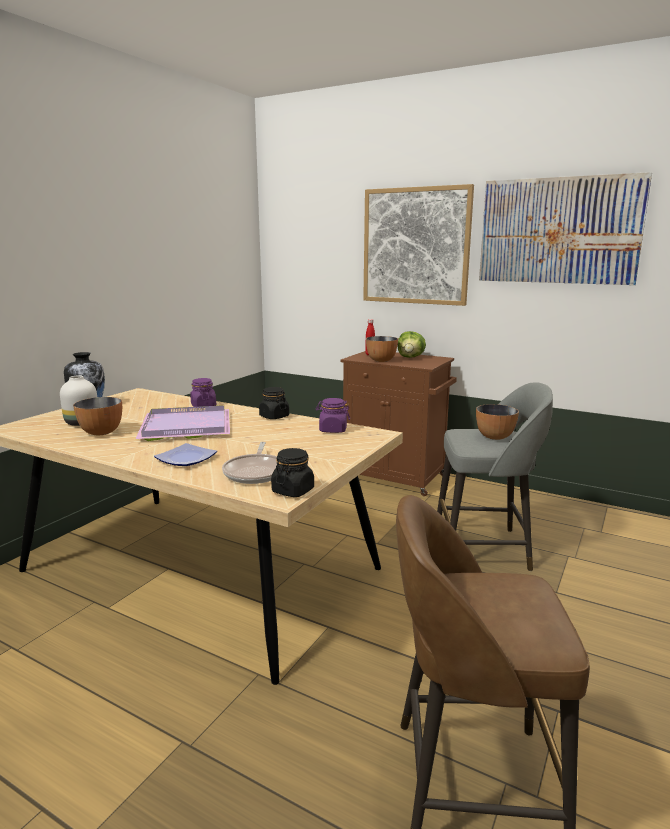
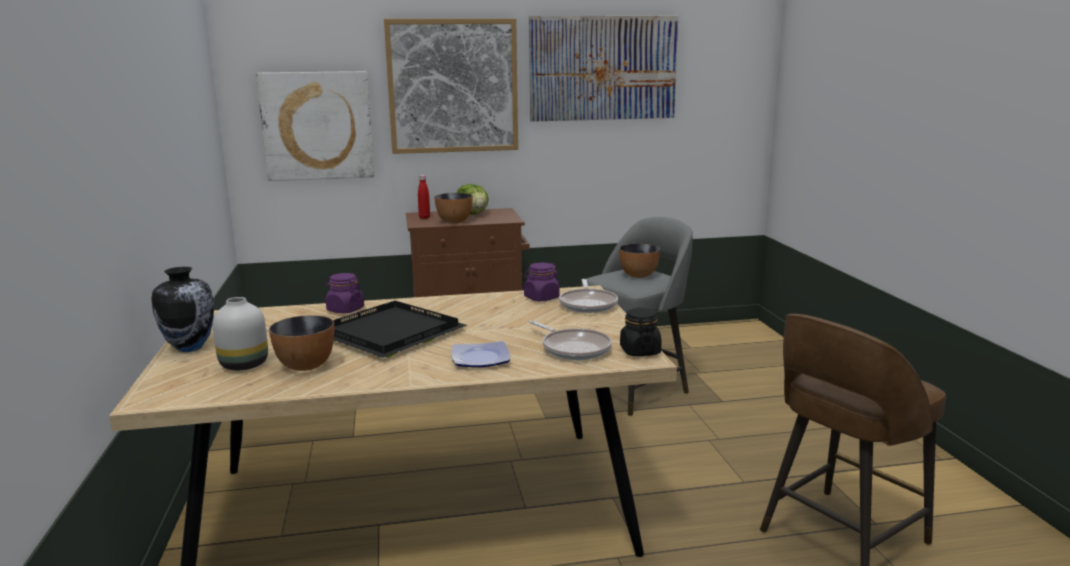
camera: 40 degrees left, 0 degrees up
purple tray [136,405,230,441] -> black tray [333,301,467,358]
black jar [259,387,289,419] -> none
none -> picture [256,71,374,181]
none -> frying pan [559,279,618,313]

